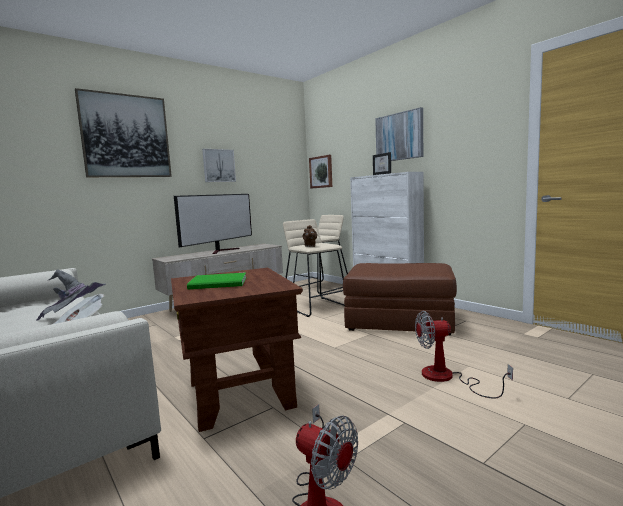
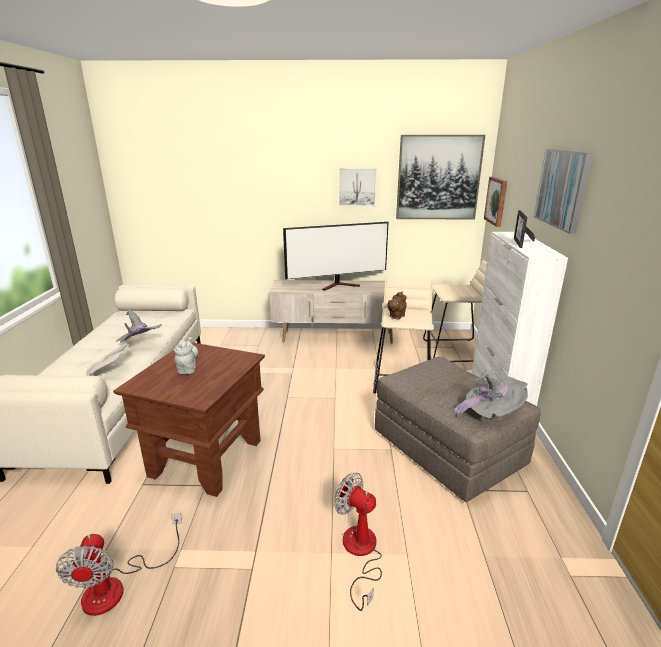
camera: 40 degrees right, 15 degrees up
picture [75,88,172,177] -> picture moved to [396,135,485,219]
green book [187,272,246,289] -> grey teapot [174,337,198,374]
brown ottoman [343,263,457,336] -> grey ottoman [375,357,541,502]
none -> grey hat [453,370,528,419]

